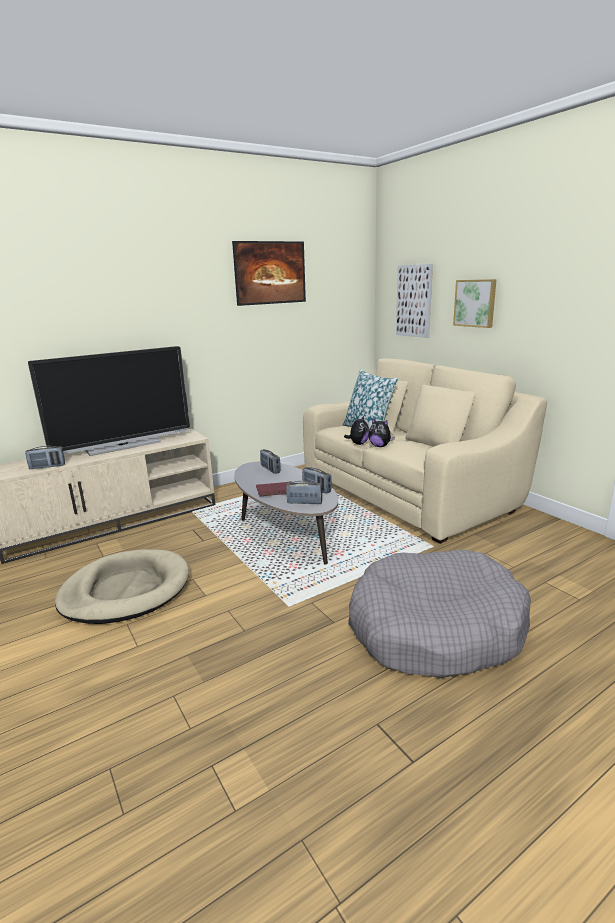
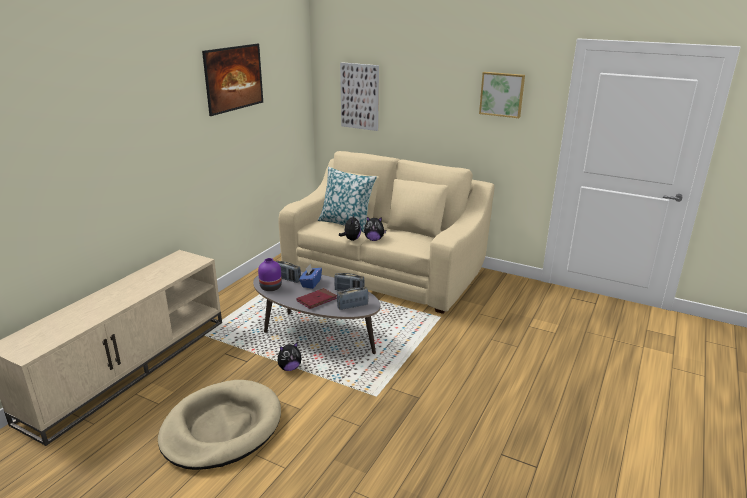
camera: 30 degrees left, 5 degrees up
radio [25,446,65,469] -> none
television [28,346,190,456] -> none
grey dog bed [348,549,531,678] -> none
picture [453,279,497,328] -> picture moved to [479,72,525,118]
none -> purple vase [258,258,282,291]
none -> plush toy [278,342,302,371]
none -> blue tissue box [299,264,322,289]

